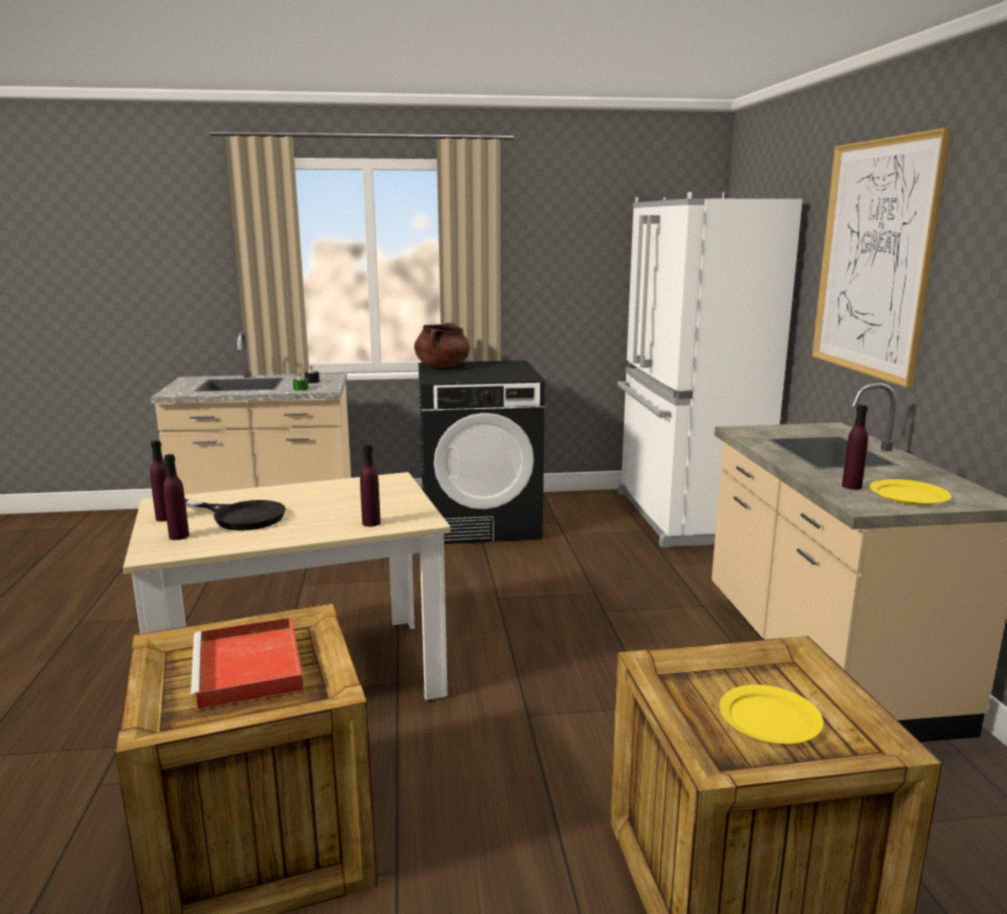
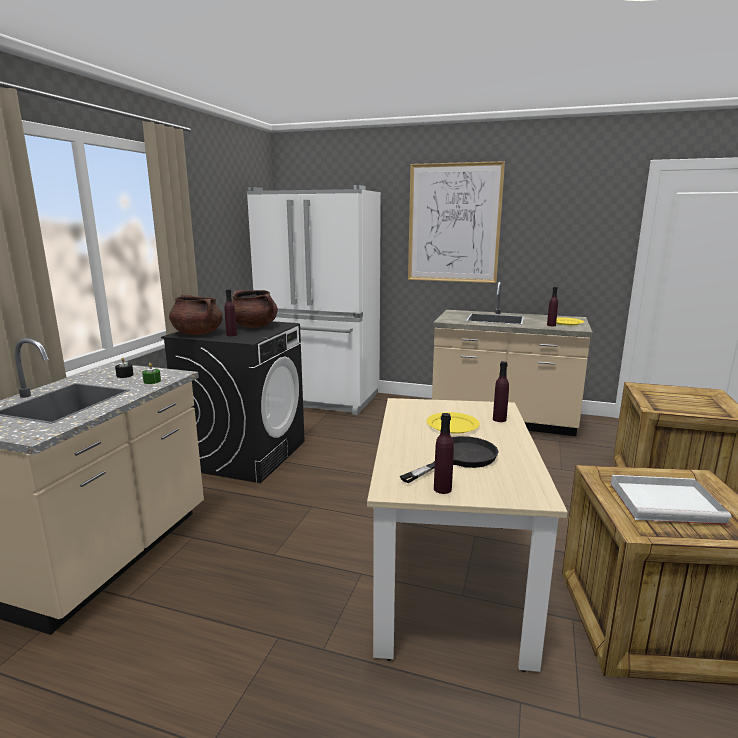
camera: 65 degrees left, 0 degrees up
purple bottle [163,454,189,540] -> purple bottle moved to [224,289,237,336]
red tray [191,617,304,709] -> white tray [611,475,731,525]
yellow plate [719,685,824,744] -> yellow plate moved to [426,412,480,434]
none -> brown cooking pot [232,290,278,328]

